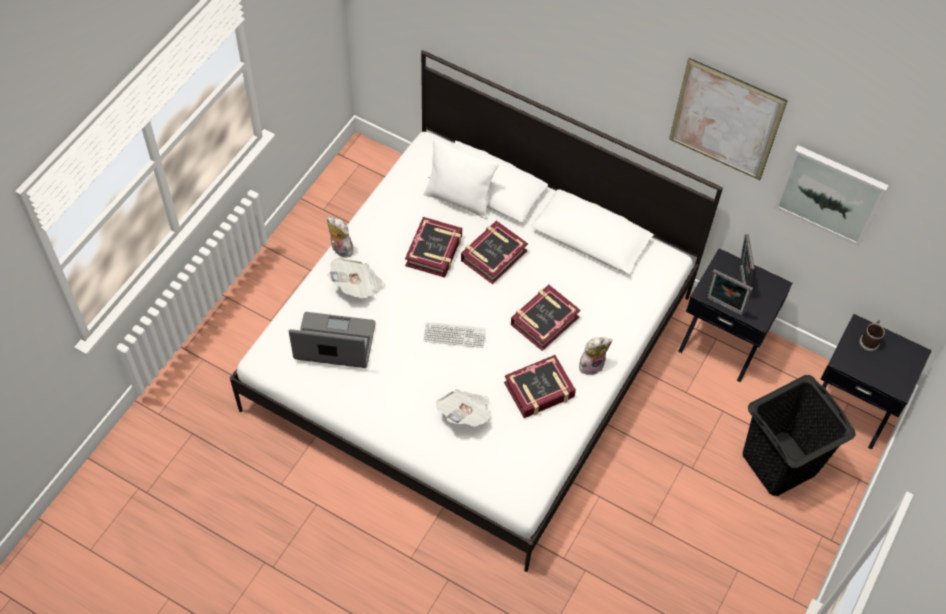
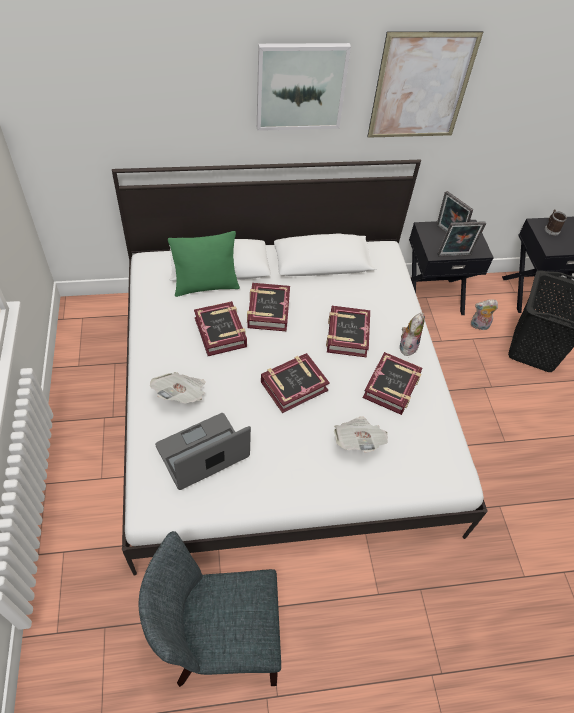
camera: 40 degrees left, 5 degrees down
plush toy [327,217,353,258] -> plush toy moved to [471,299,498,330]
keyboard [423,322,486,348] -> book [261,353,330,413]
white pillow [424,139,499,219] -> green pillow [168,231,240,297]
picture [774,145,889,246] -> picture moved to [257,43,351,131]
none -> grey chair [139,531,281,687]

